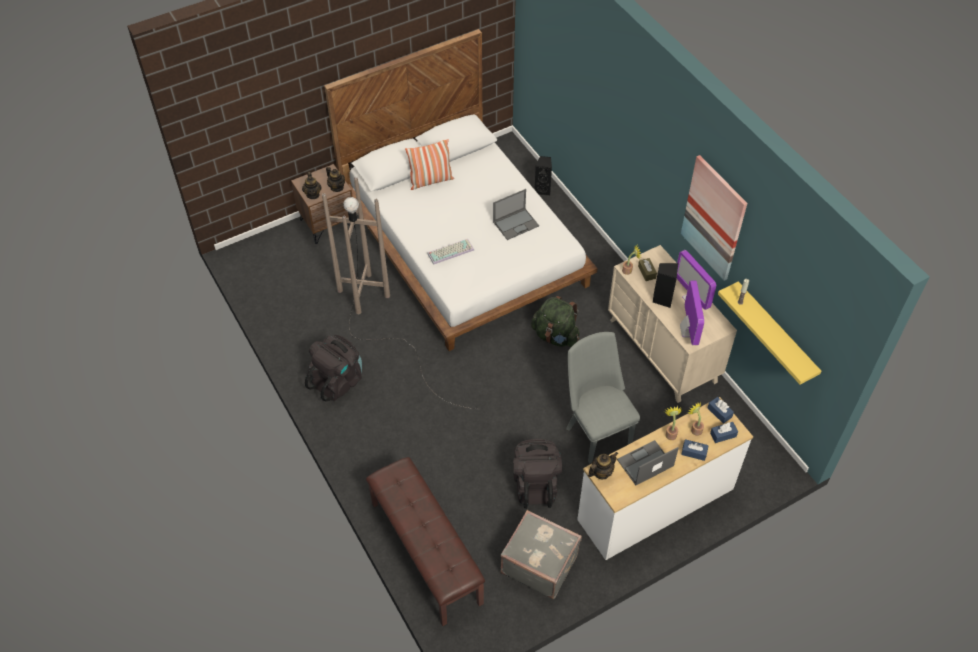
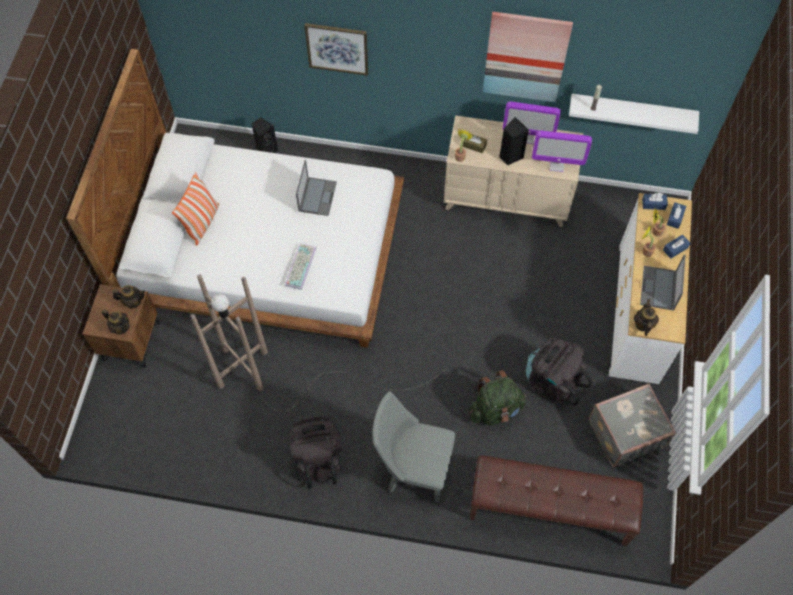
camera: 50 degrees left, 10 degrees up
green backpack [531,296,580,347] -> green backpack moved to [468,370,527,425]
grey chair [566,332,640,464] -> grey chair moved to [372,391,455,502]
monitor [680,280,704,345] -> monitor turned 150 degrees clockwise [532,130,592,172]
yellow shelf [718,282,821,385] -> white shelf [569,94,699,134]
none -> picture [304,23,368,76]

